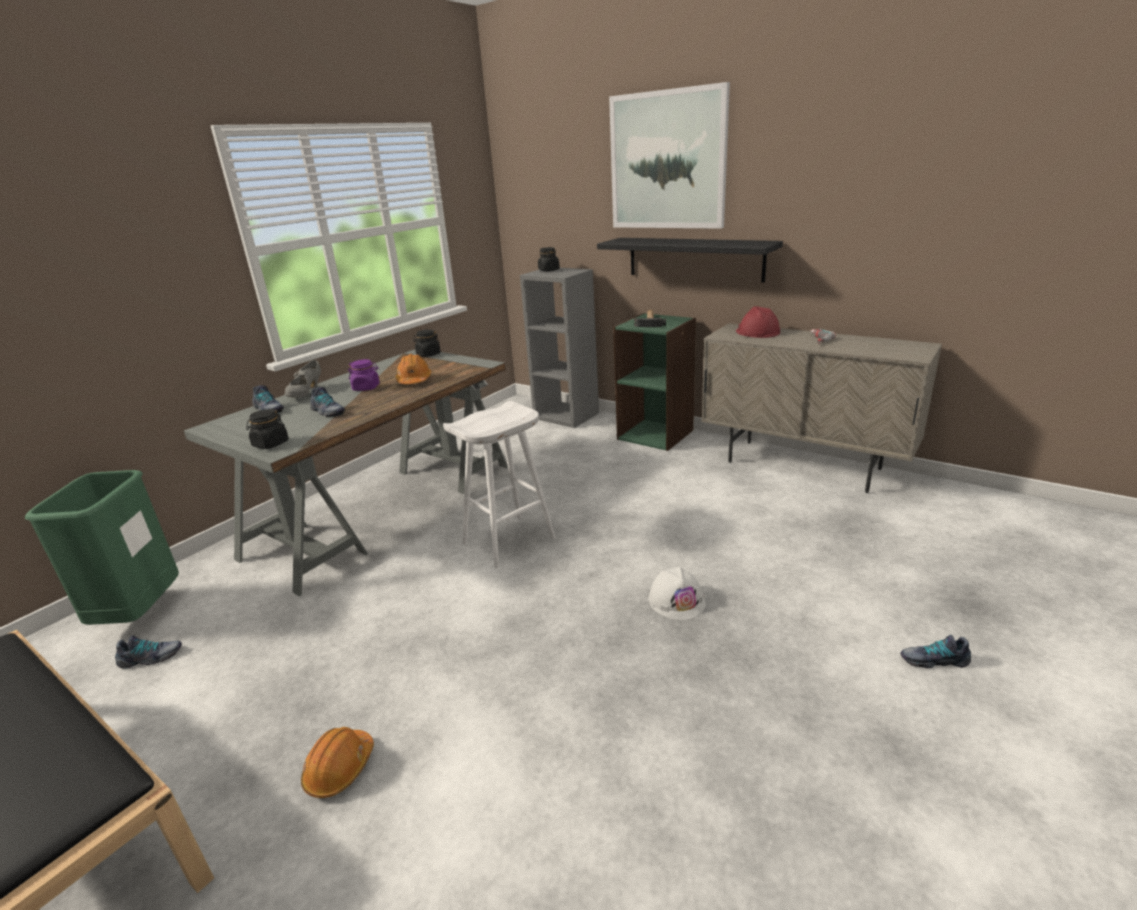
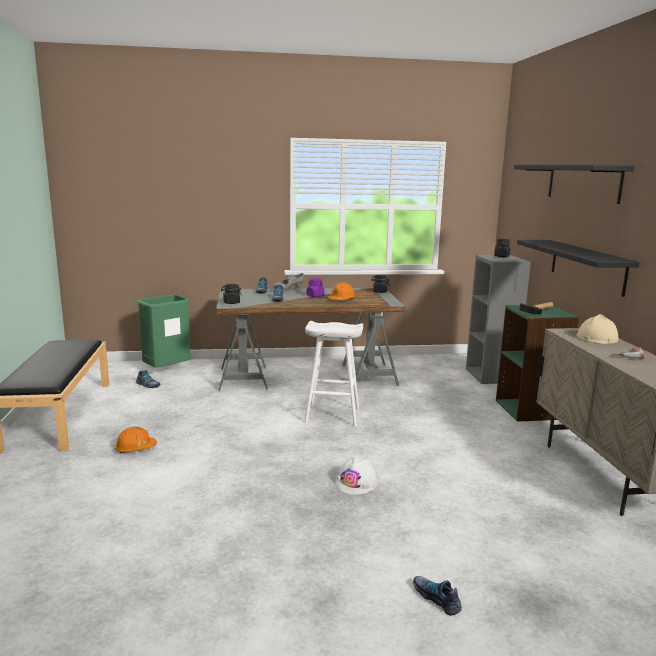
camera: 45 degrees right, 10 degrees down
picture [609,82,730,229] -> black shelf [514,165,634,204]
red hard hat [736,306,780,338] -> beige hard hat [577,314,619,344]

